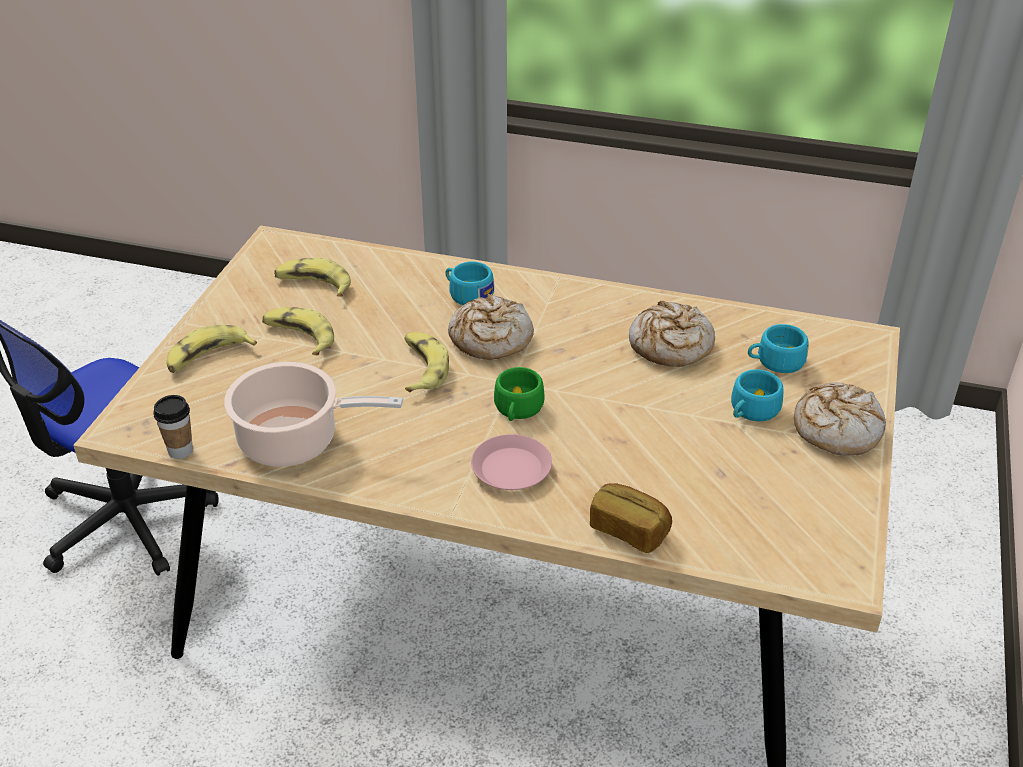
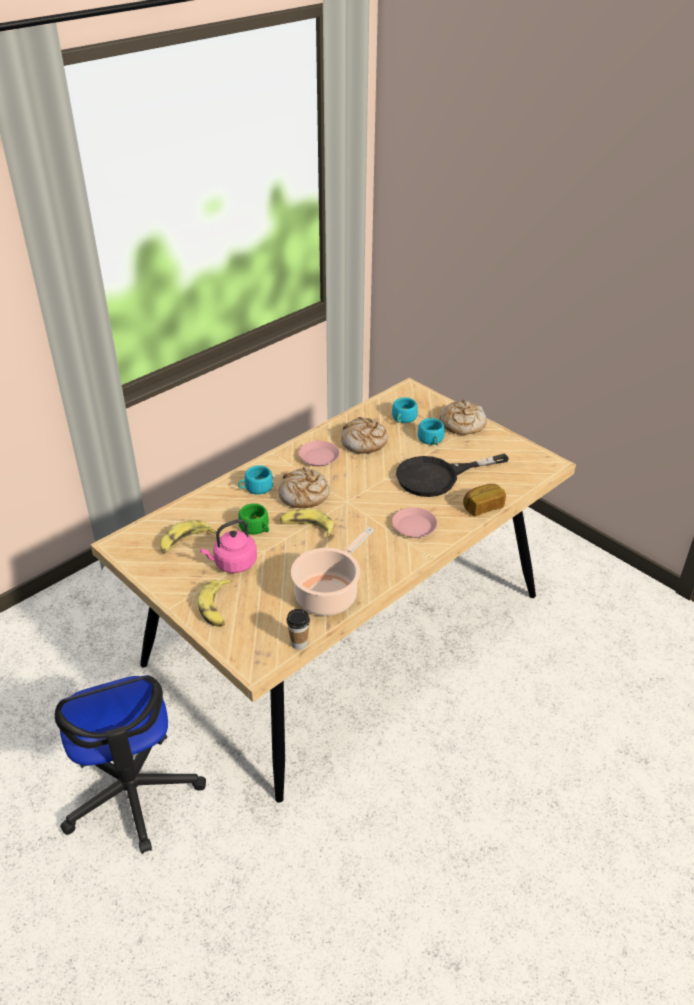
camera: 60 degrees left, 0 degrees up
banana [262,307,334,356] -> pink kettle [200,519,257,573]
green cup [494,367,544,421] -> green cup moved to [238,503,269,535]
none -> pink plate [298,441,340,466]
none -> black frying pan [396,454,509,497]

